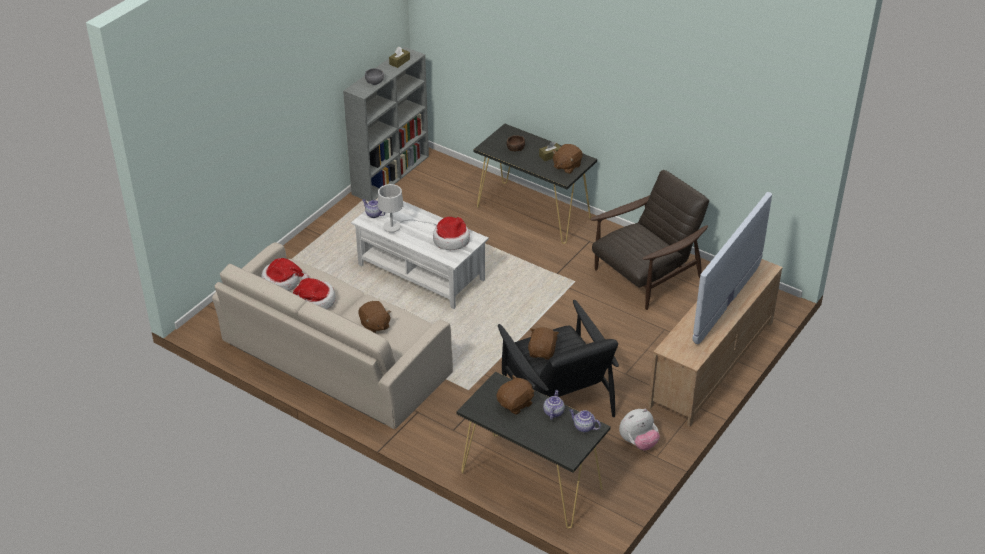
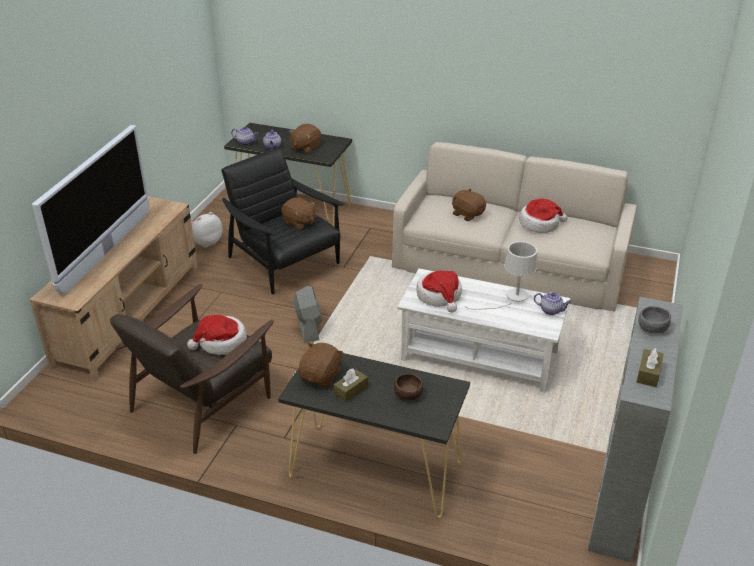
camera: 165 degrees right, 5 degrees down
hat [261,258,309,291] -> hat moved to [187,315,247,355]
brown plush toy [528,327,559,360] -> brown plush toy turned 45 degrees counterclockwise [281,197,316,230]
none -> grey fan [293,286,322,342]

